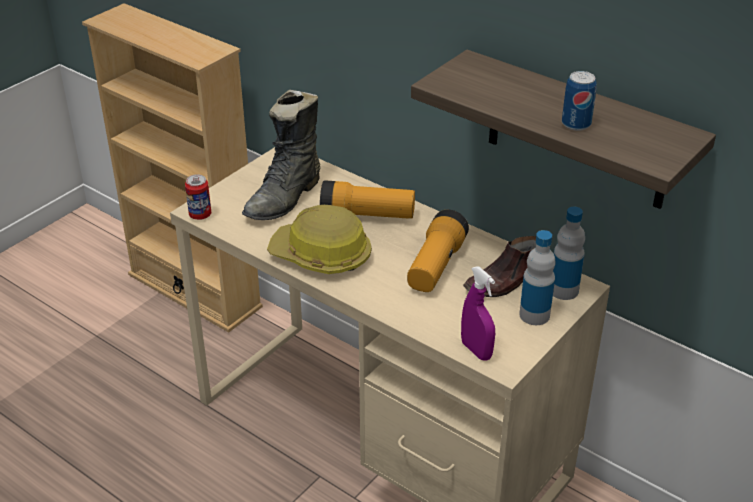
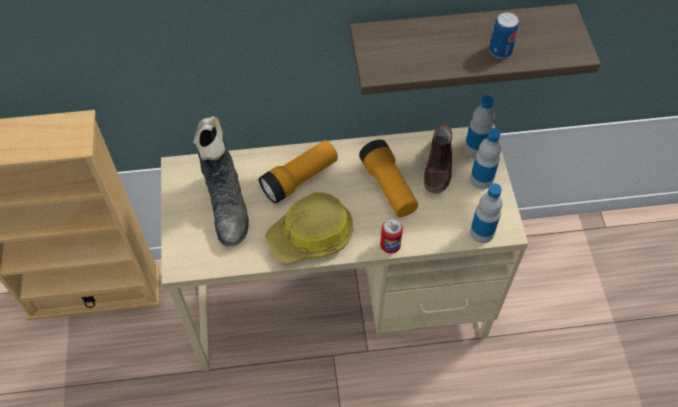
camera: 45 degrees left, 20 degrees up
can [185,174,211,220] -> can moved to [380,219,403,254]
purple spray bottle [461,266,495,361] -> bottle [470,183,502,243]

